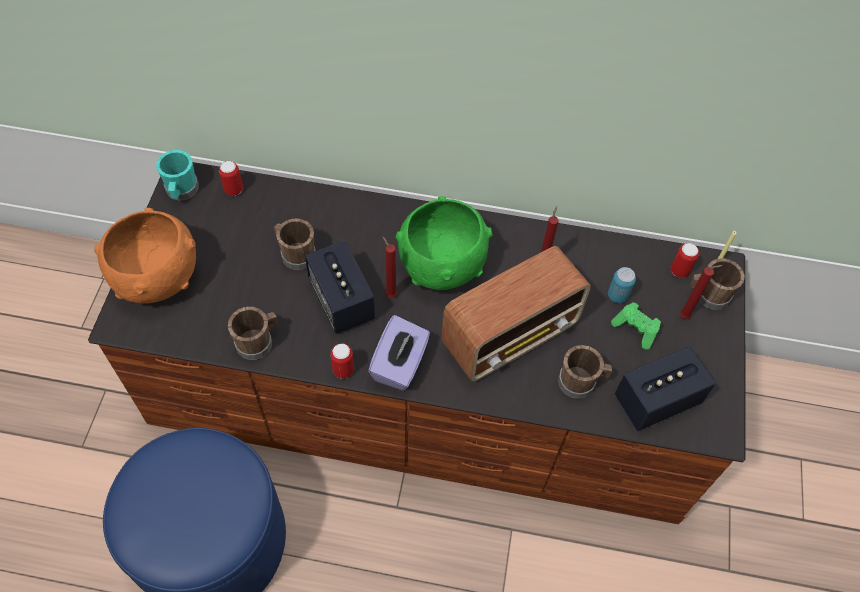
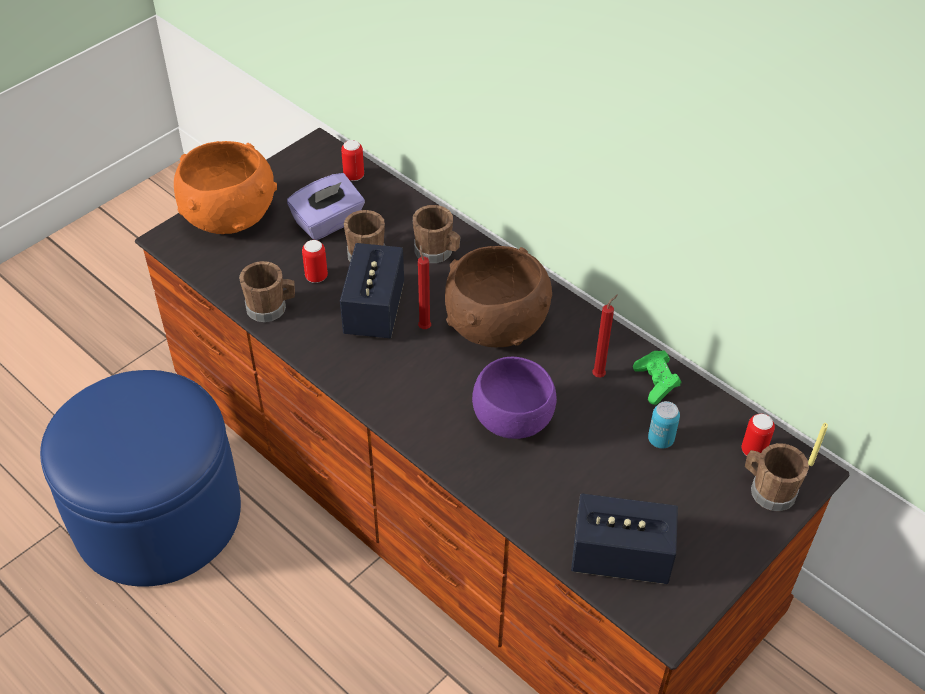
camera: 35 degrees right, 10 degrees down
turquoise mug [156,150,199,201] -> none
can [330,344,354,379] -> can moved to [302,240,328,283]
purple tissue box [368,315,430,391] -> purple tissue box moved to [287,173,365,240]
green bowl [396,196,492,290] -> brown bowl [445,246,552,347]
radio [441,246,591,382] -> purple bowl [472,357,557,439]
brown mug [558,345,612,399] -> brown mug moved to [413,205,461,263]
green game controller [611,302,661,350] -> green game controller moved to [633,350,681,405]
red candle [680,265,723,319] -> none

